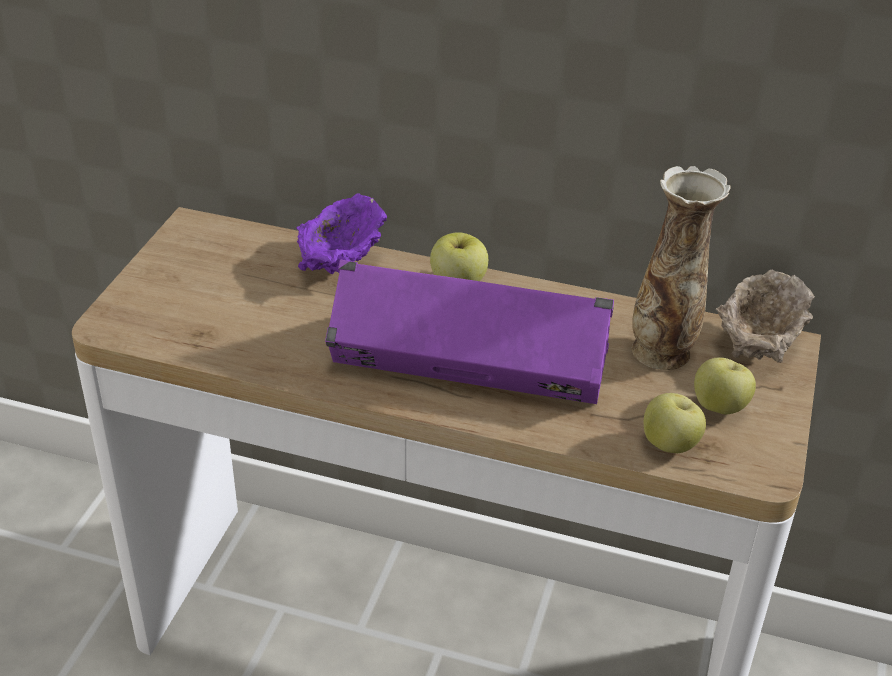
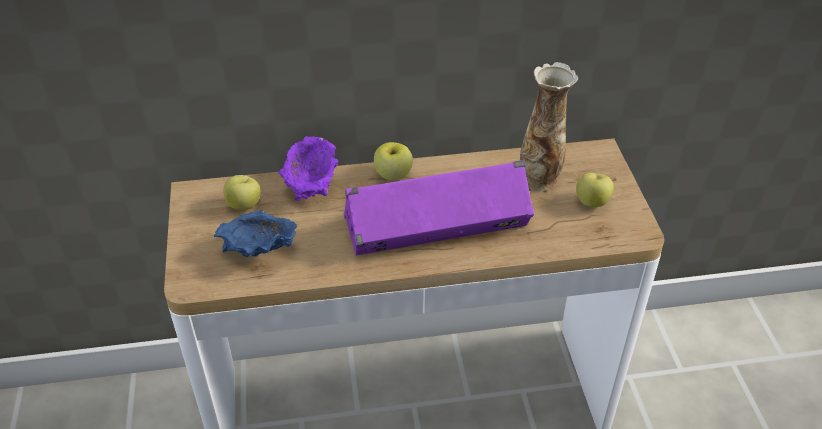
camera: 25 degrees left, 5 degrees up
apple [644,393,706,453] -> apple moved to [223,175,261,210]
beige bowl [716,270,815,363] -> none
none -> blue bowl [214,210,297,257]

